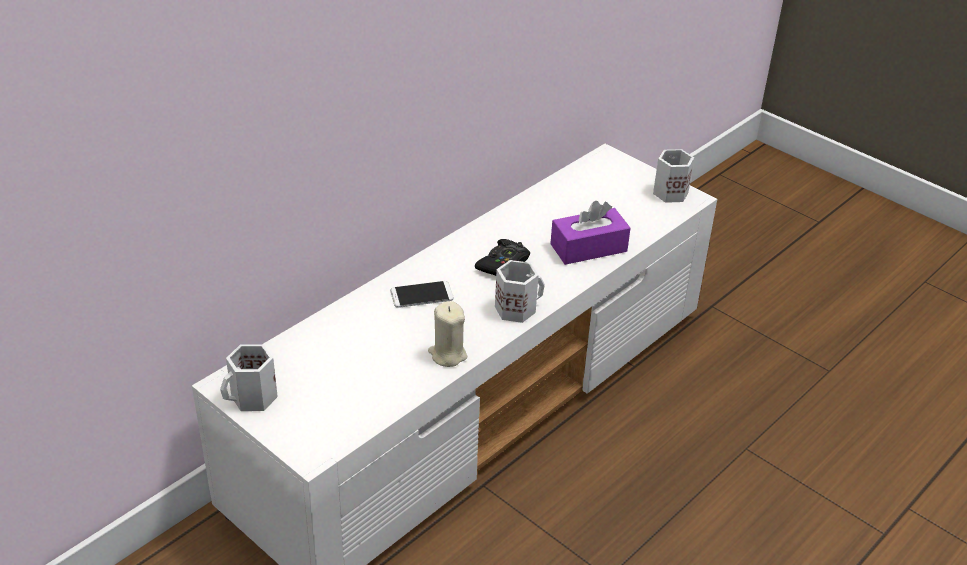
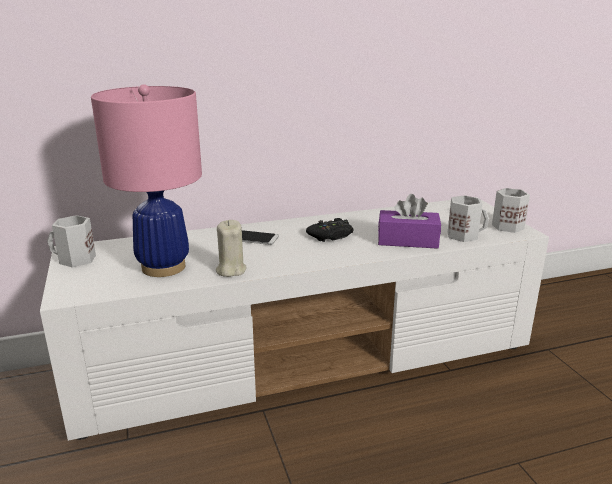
camera: 30 degrees right, 15 degrees down
white mug [495,260,545,323] -> white mug moved to [448,195,489,242]
none -> pink table lamp [91,84,202,277]

